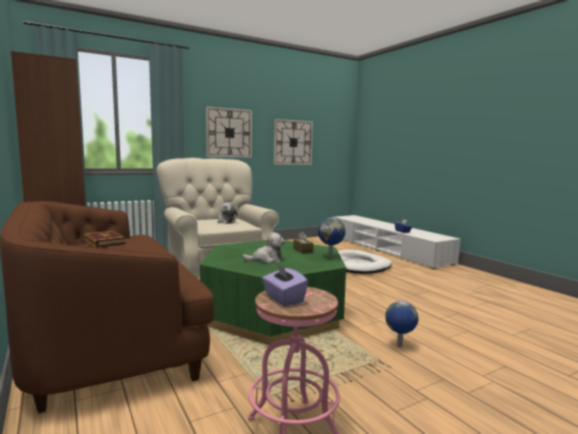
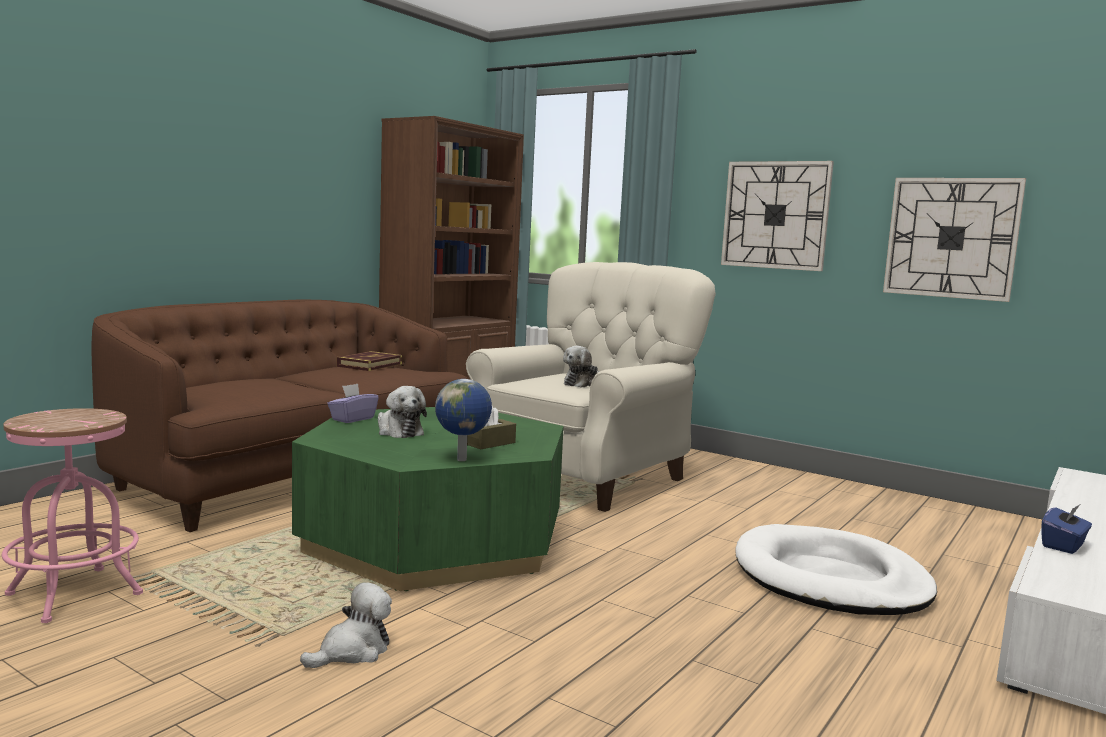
camera: 65 degrees right, 0 degrees up
purple tissue box [262,263,308,306] -> purple tissue box moved to [327,384,379,423]
globe [385,301,418,347] -> plush toy [300,583,392,668]

